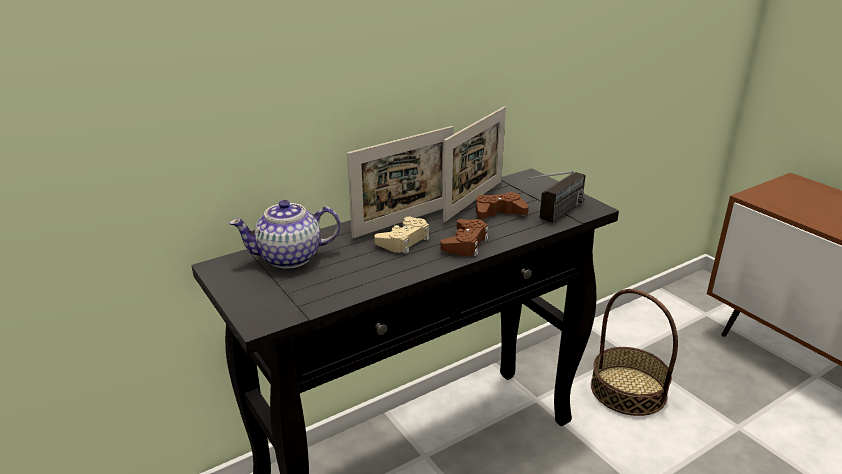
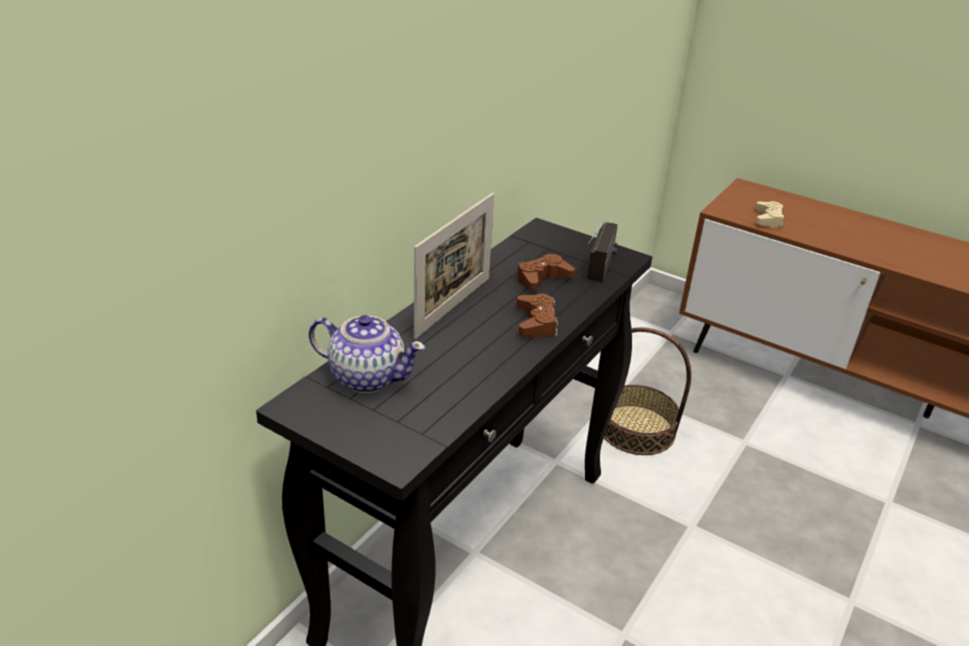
camera: 25 degrees left, 5 degrees up
teapot [229,200,341,269] -> teapot turned 120 degrees counterclockwise [309,315,425,393]
beige game controller [374,217,430,254] -> beige game controller moved to [756,201,784,228]
picture frame [443,106,506,223] -> none

